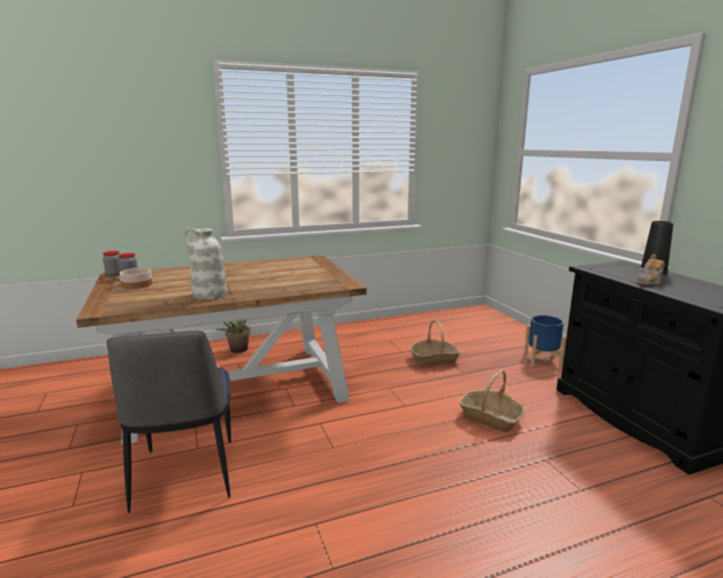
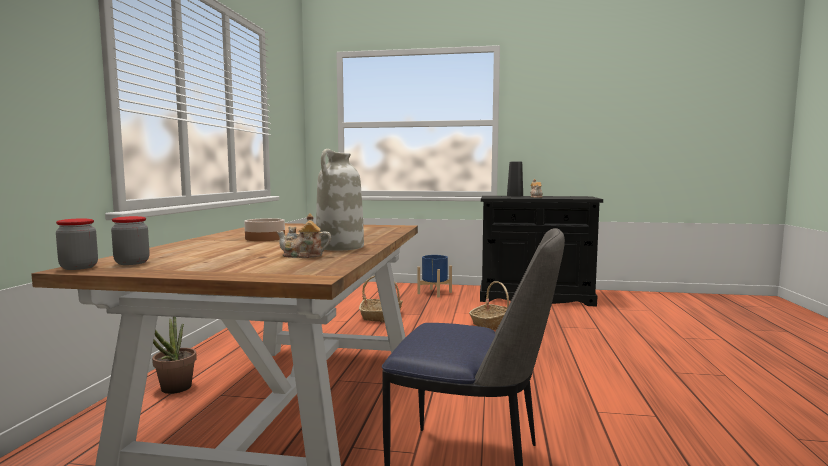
camera: 60 degrees left, 10 degrees down
bowl [119,268,153,289] -> bowl moved to [244,218,285,241]
none -> teapot [277,213,331,258]

